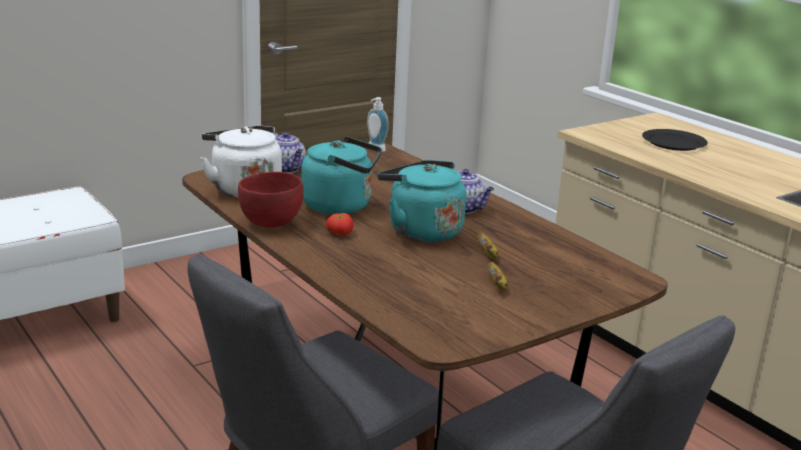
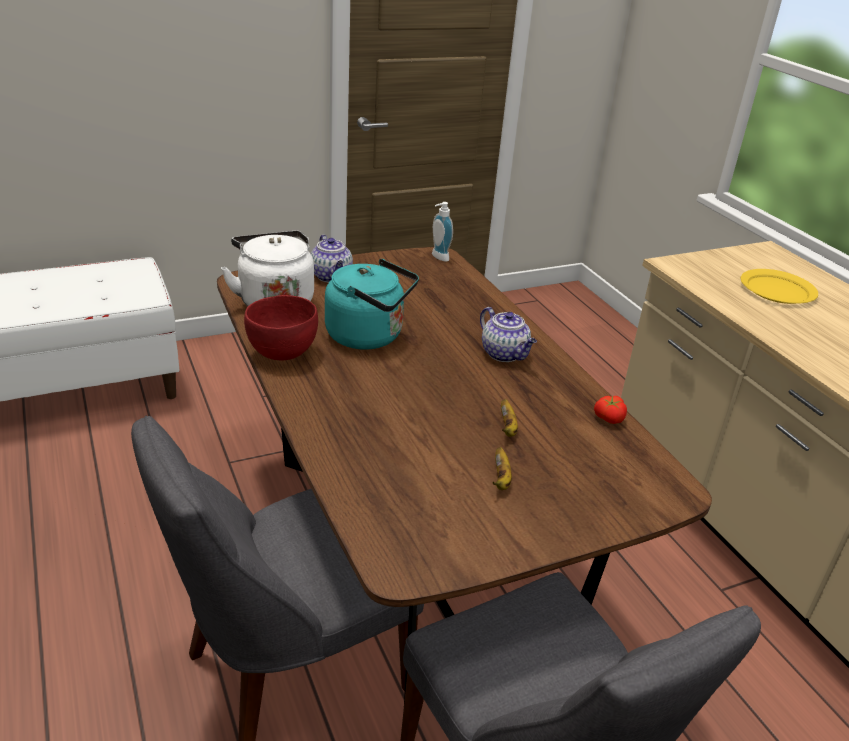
camera: 10 degrees right, 10 degrees up
tomato [326,213,354,235] -> tomato moved to [594,396,627,424]
turquoise kettle [378,160,466,242] -> none
black plate [642,129,708,151] -> yellow plate [741,269,818,304]

